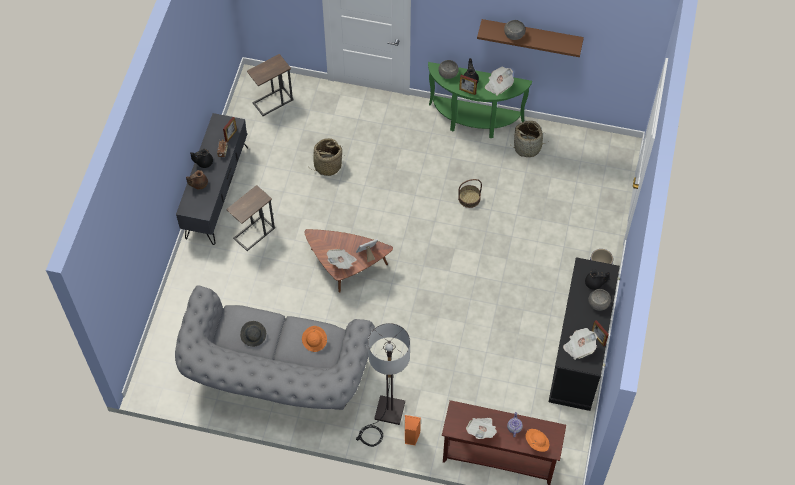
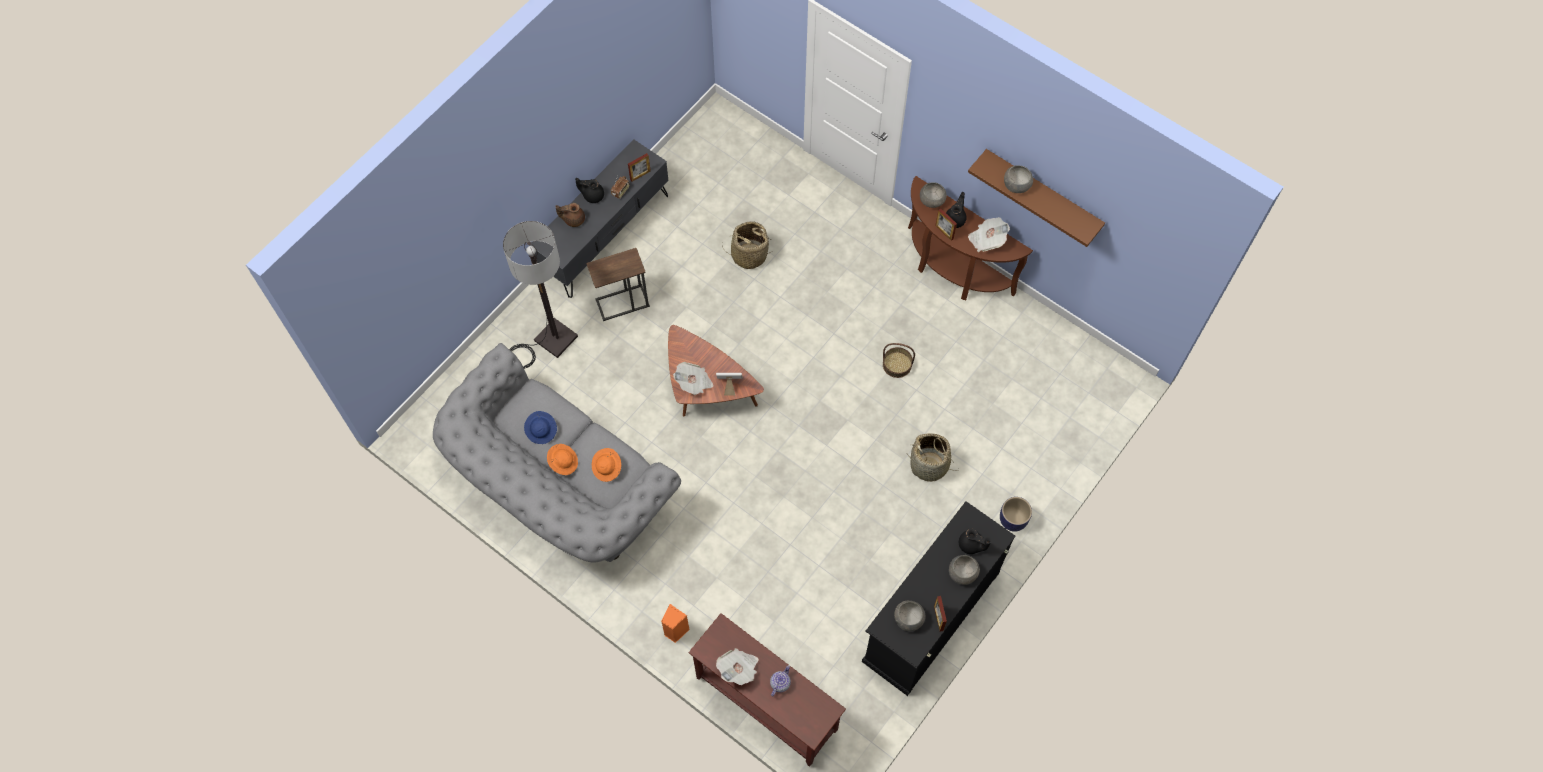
camera: 25 degrees right, 5 degrees up
grey hat [240,321,266,347] -> blue hat [524,411,557,444]
brown side table [247,54,294,116] -> none
floor lamp [356,323,410,447] -> floor lamp moved to [503,221,578,369]
green console table [428,62,532,138] -> brown console table [908,176,1033,300]
basket [510,121,545,157] -> basket moved to [907,433,955,482]
orange hat [526,429,549,452] -> orange hat moved to [547,444,578,475]
newspaper [563,328,597,360] -> grey bowl [894,601,926,631]

